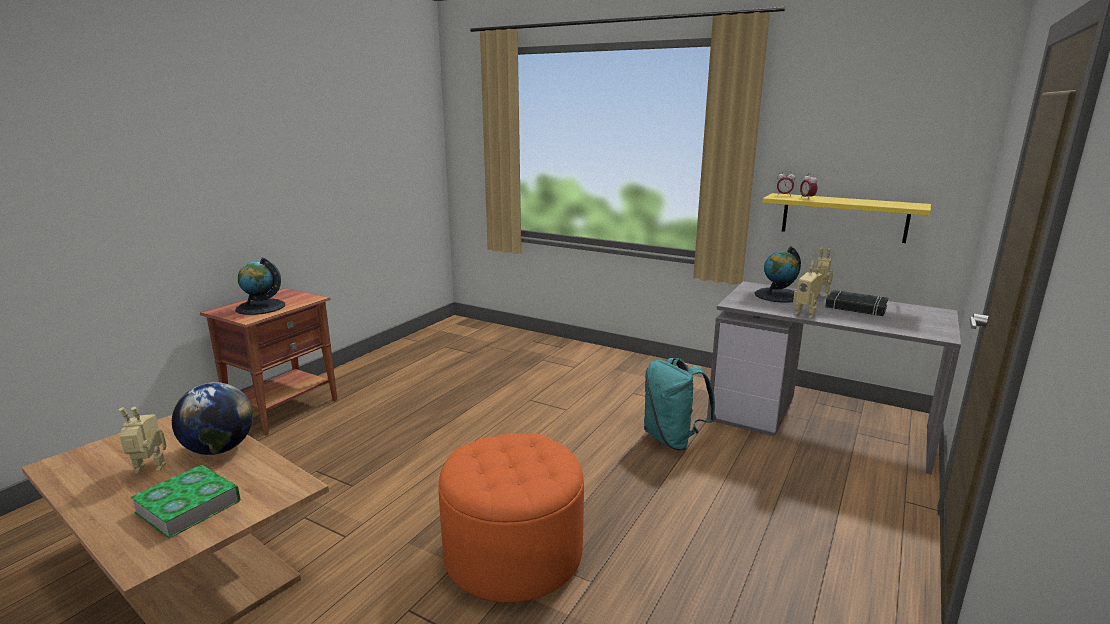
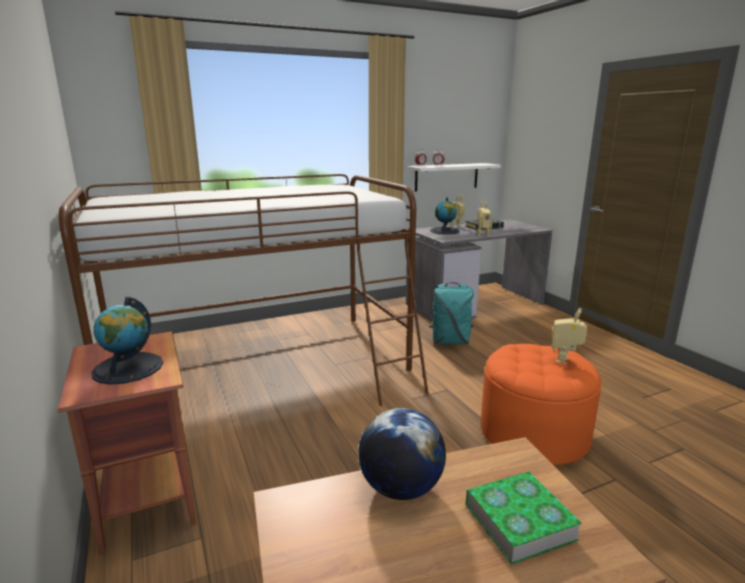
camera: 55 degrees left, 0 degrees up
toy robot [119,407,167,473] -> toy robot moved to [551,308,587,364]
yellow shelf [762,193,931,243] -> white shelf [407,163,501,192]
none -> brown bed [59,174,429,406]

